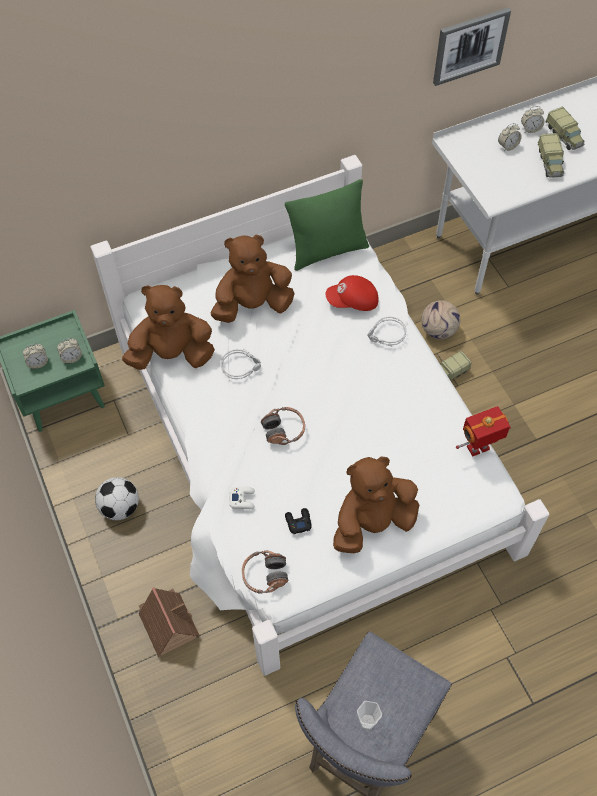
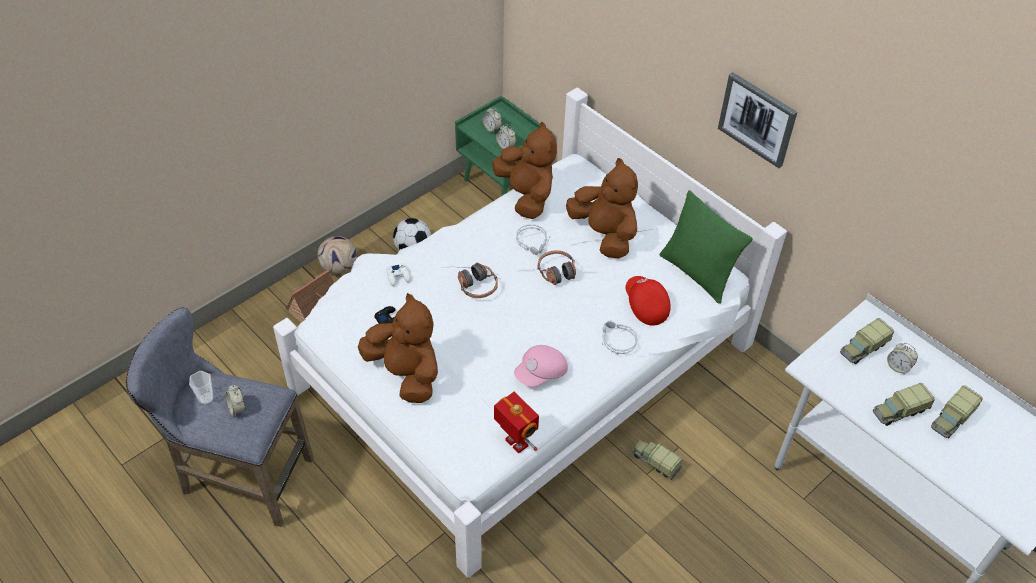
camera: 70 degrees right, 10 degrees down
headphones [242,550,289,593] -> headphones moved to [537,250,576,285]
football [421,300,460,339] -> football moved to [318,236,357,274]
picture [433,8,511,86] -> picture moved to [718,72,797,168]
alarm clock [521,106,545,133] -> alarm clock moved to [225,385,245,417]
none -> pink cap [514,345,568,387]
none -> toy truck [840,318,894,364]

